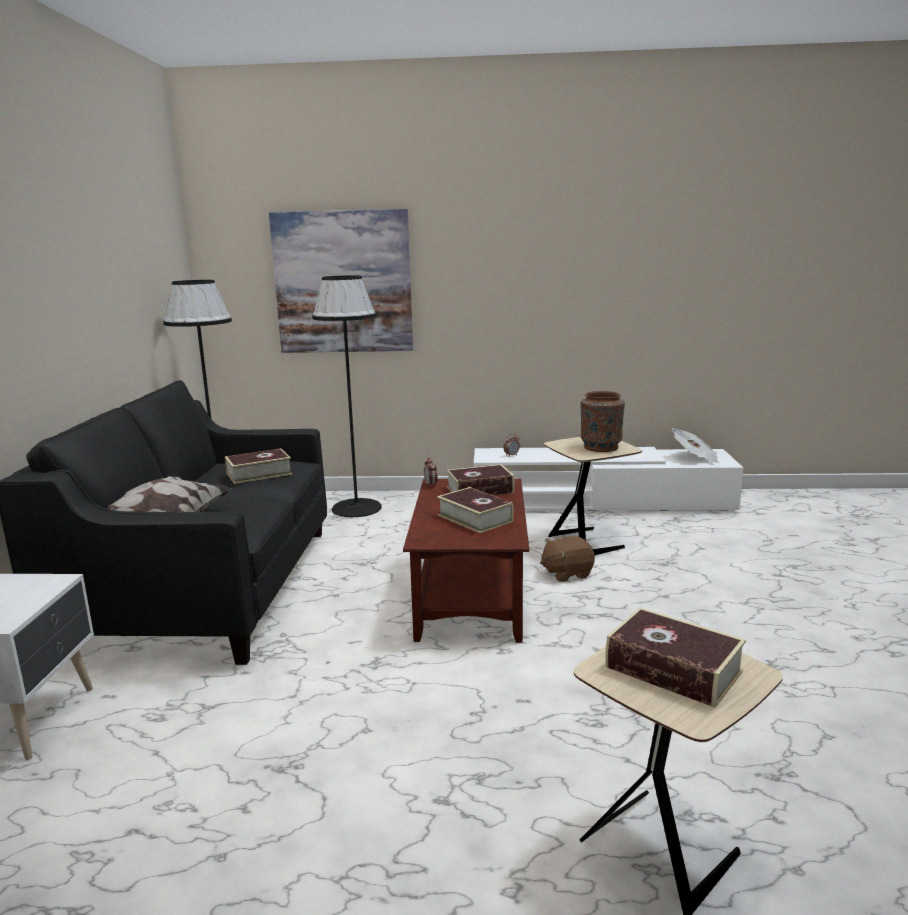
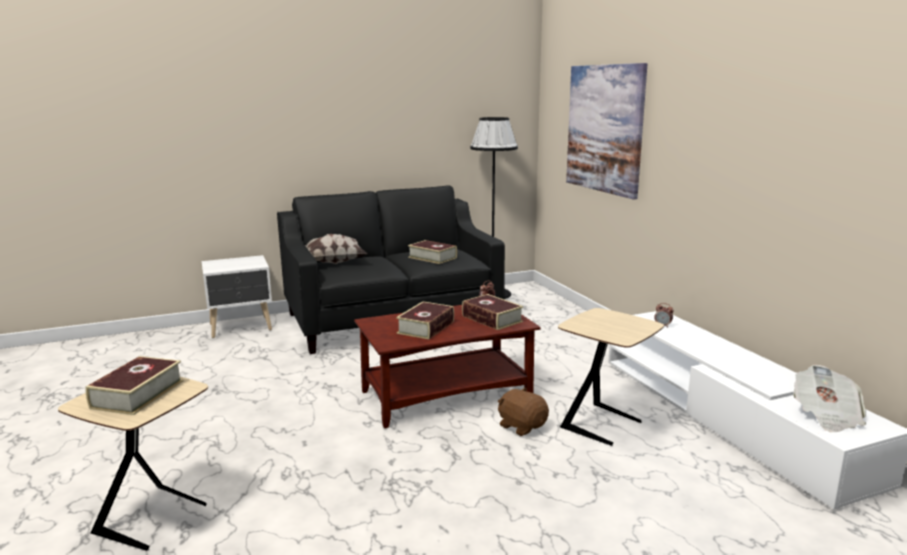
camera: 65 degrees right, 0 degrees up
black floor lamp [312,275,382,517] -> none
brown vase [581,391,625,452] -> none

